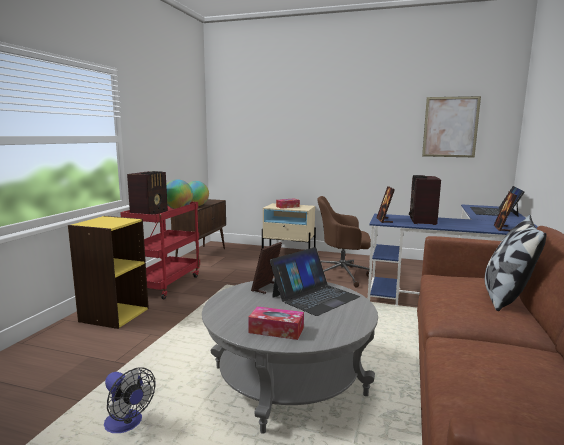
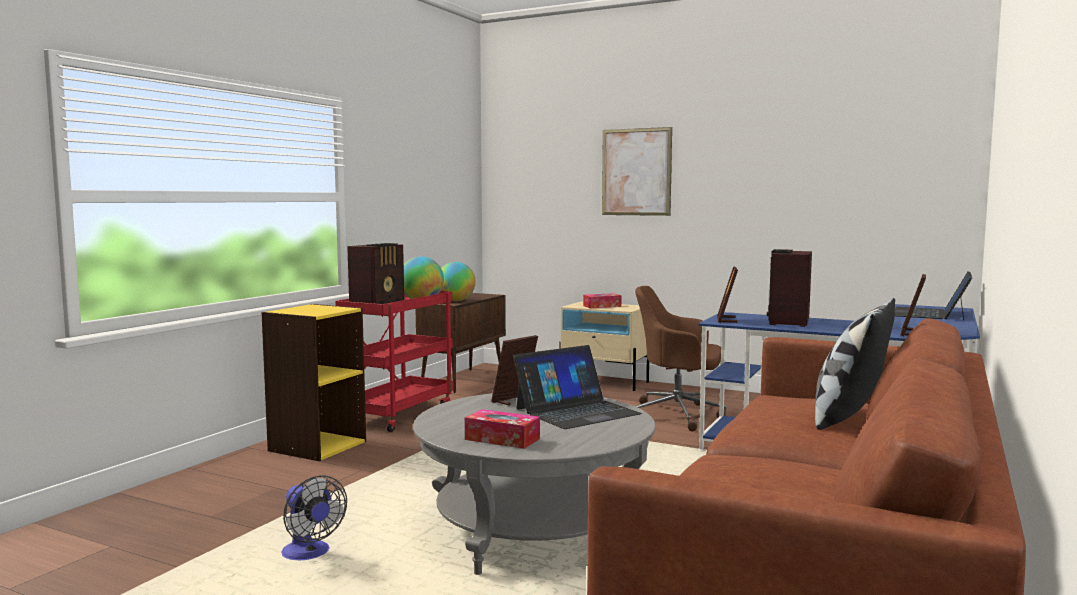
camera: 10 degrees right, 5 degrees down
picture [422,96,481,158] -> picture moved to [602,127,672,216]

